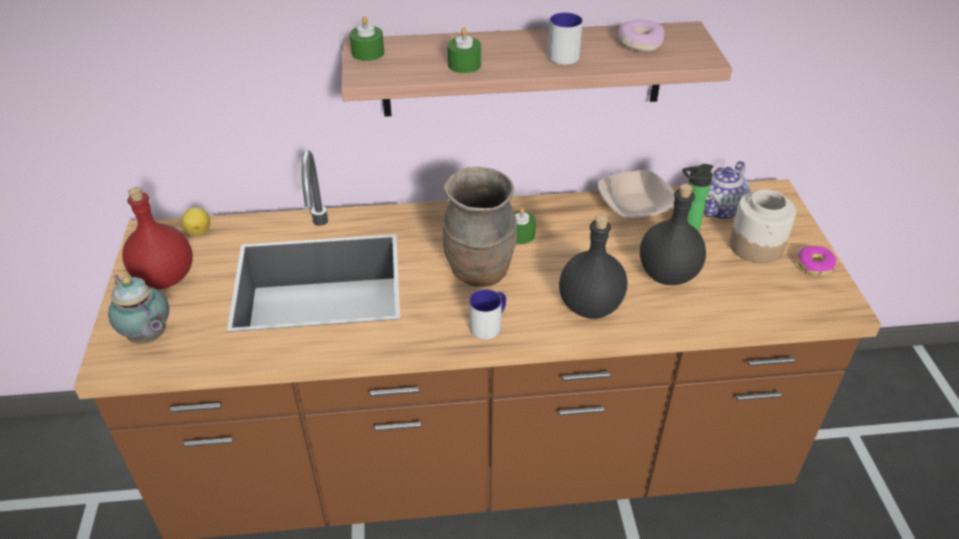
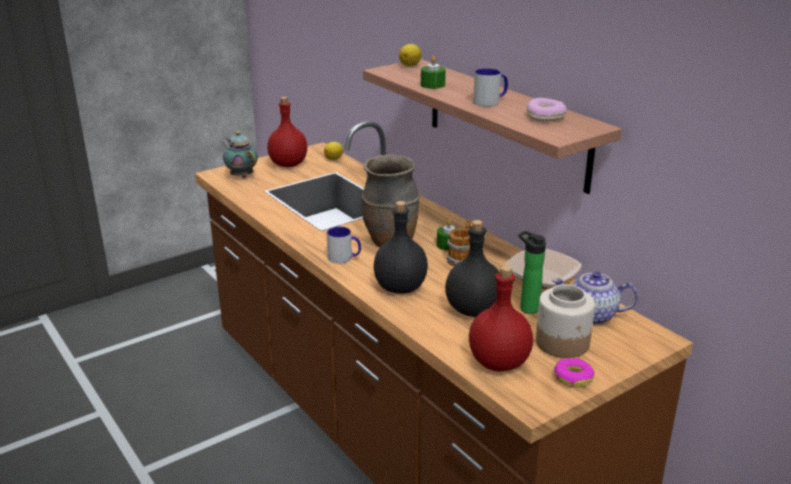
camera: 60 degrees right, 15 degrees down
teapot [108,274,169,344] -> teapot turned 120 degrees clockwise [222,131,258,178]
green candle [350,16,384,61] -> lemon [399,44,422,67]
none -> mug [446,220,471,267]
none -> red bottle [469,265,533,371]

